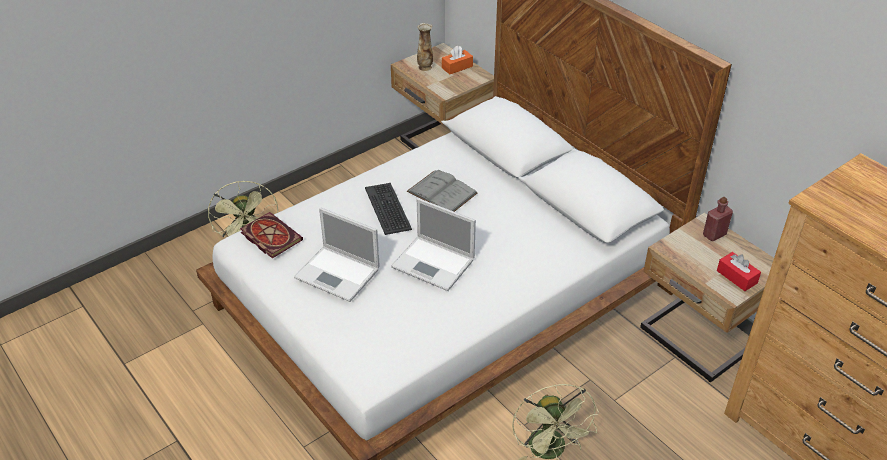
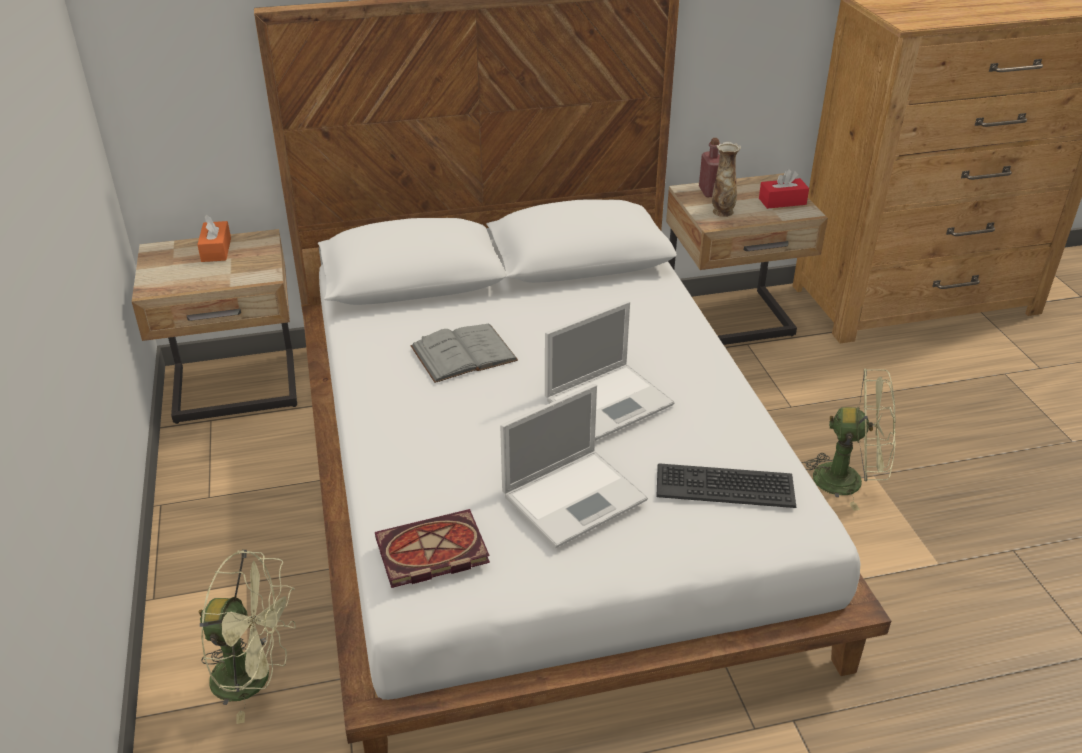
camera: 65 degrees left, 5 degrees down
keyboard [365,183,412,235] -> keyboard moved to [657,463,796,508]
vase [417,23,433,71] -> vase moved to [712,142,741,217]

